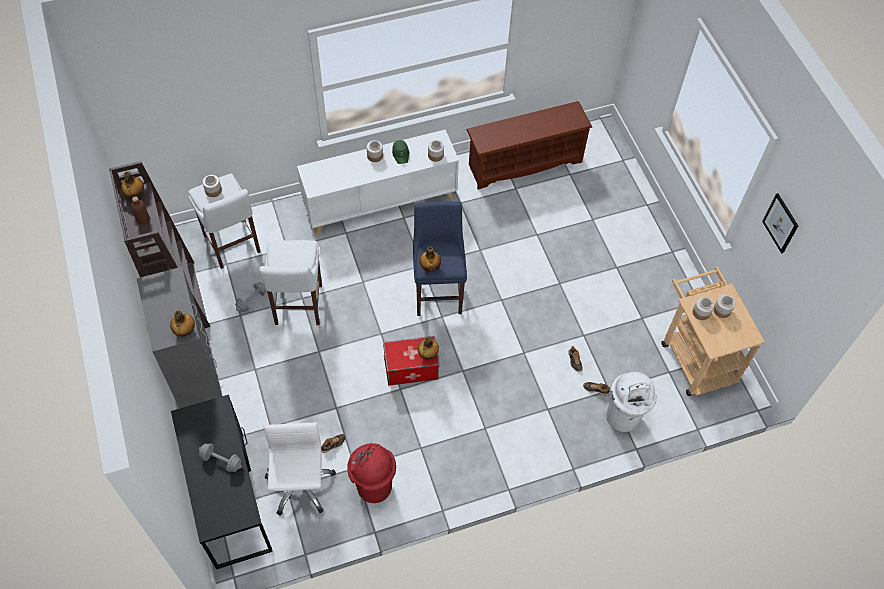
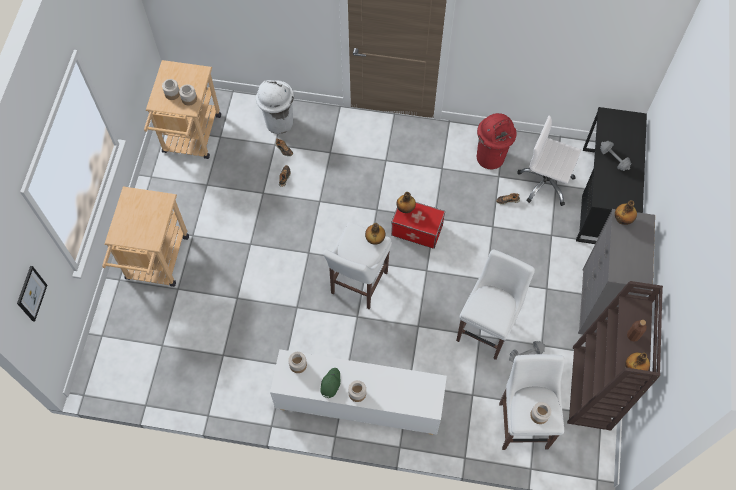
camera: 150 degrees left, 5 degrees up
white office chair [263,422,336,516] -> white office chair turned 90 degrees clockwise [517,116,581,206]
blue stool [413,201,467,316] -> white stool [323,222,392,309]
brown shoe rack [467,101,592,190] -> none
picture [762,193,798,254] -> picture moved to [17,266,47,322]
none -> beige cart [102,187,189,287]

